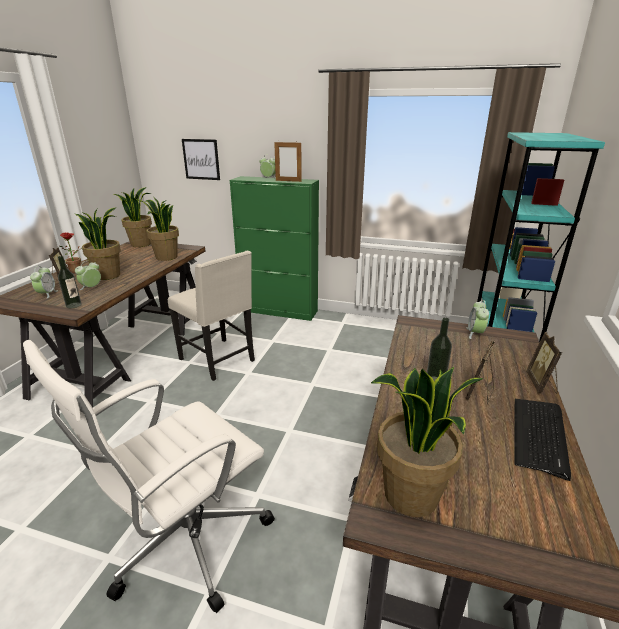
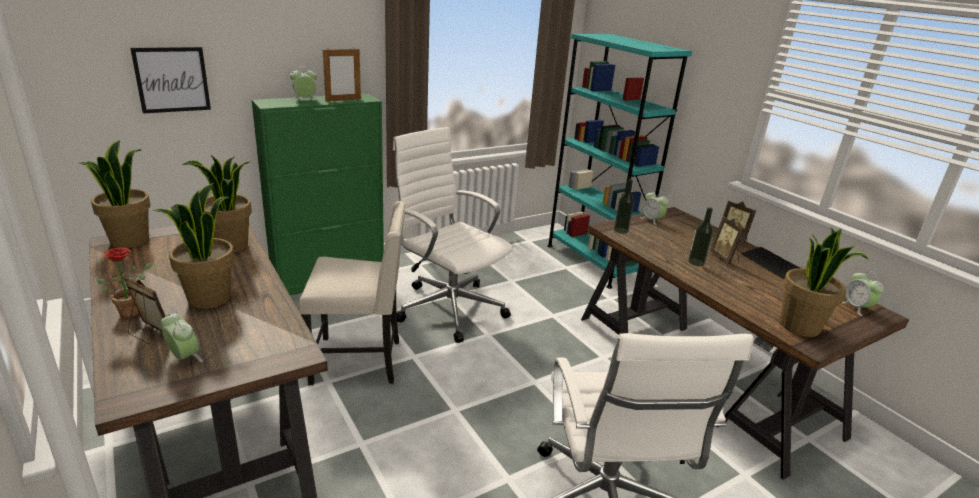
camera: 50 degrees left, 0 degrees up
bottle [58,256,82,308] -> bottle moved to [614,179,634,234]
alarm clock [75,261,101,290] -> alarm clock moved to [842,271,884,316]
none -> white office chair [393,127,513,343]

